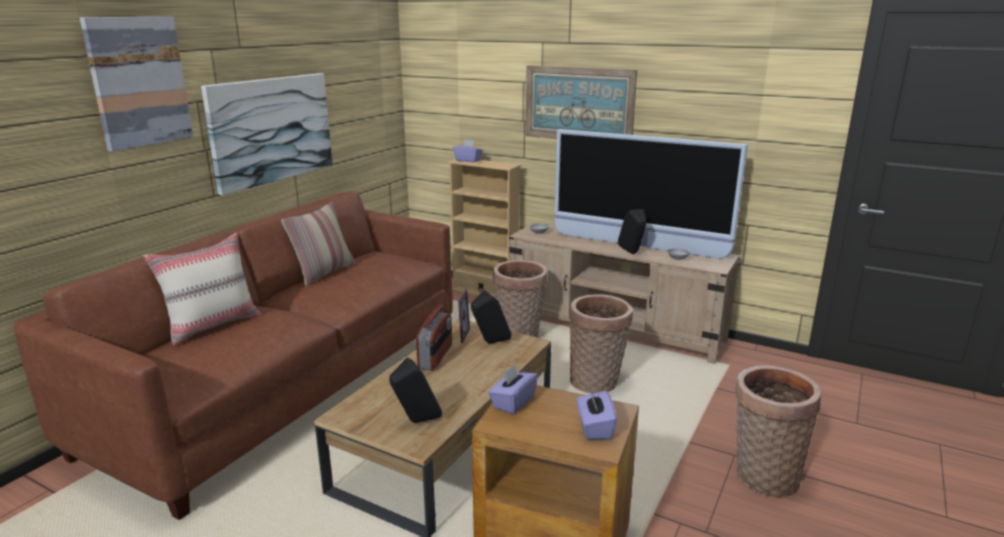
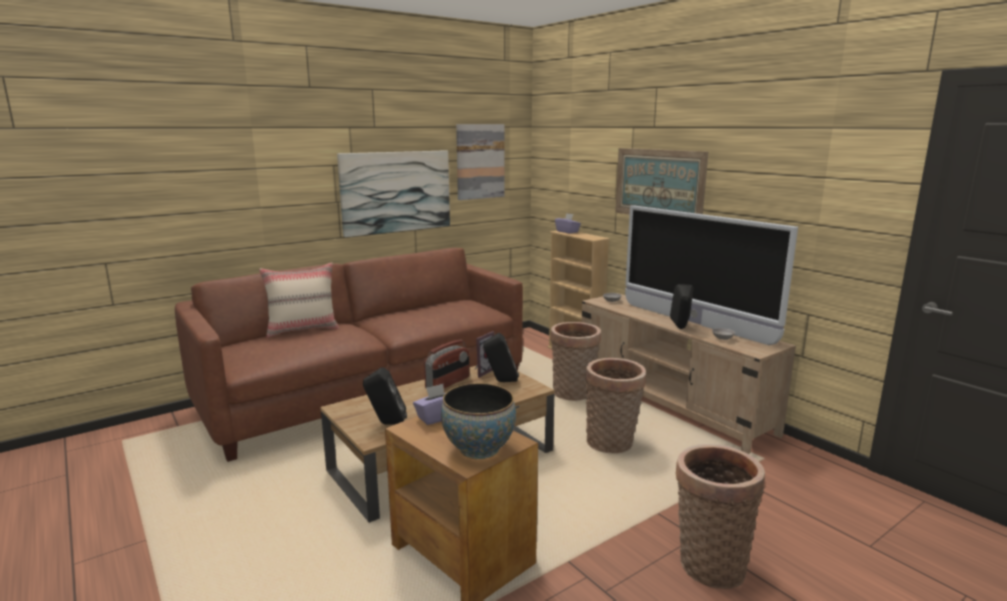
camera: 25 degrees right, 5 degrees down
picture [80,17,193,152] -> picture moved to [456,124,504,200]
pillow [281,202,356,287] -> none
purple tissue box [577,390,617,440] -> bowl [441,383,516,459]

